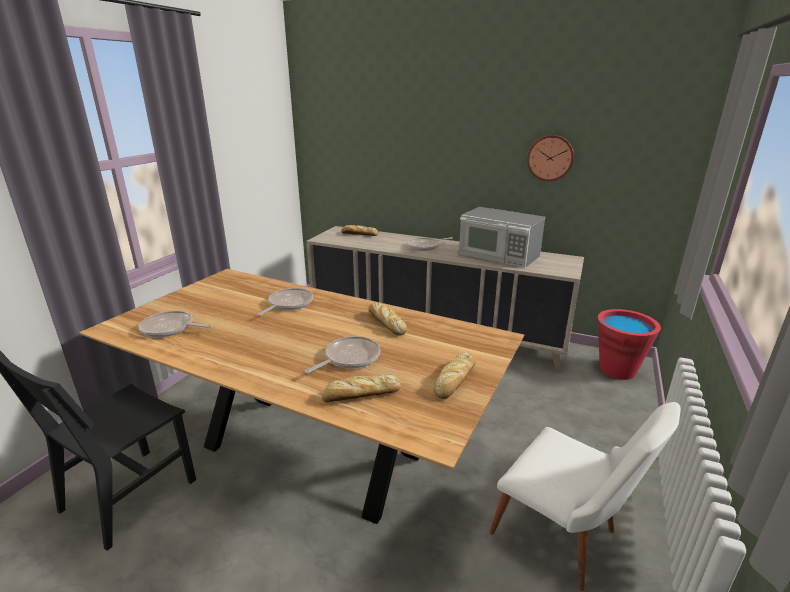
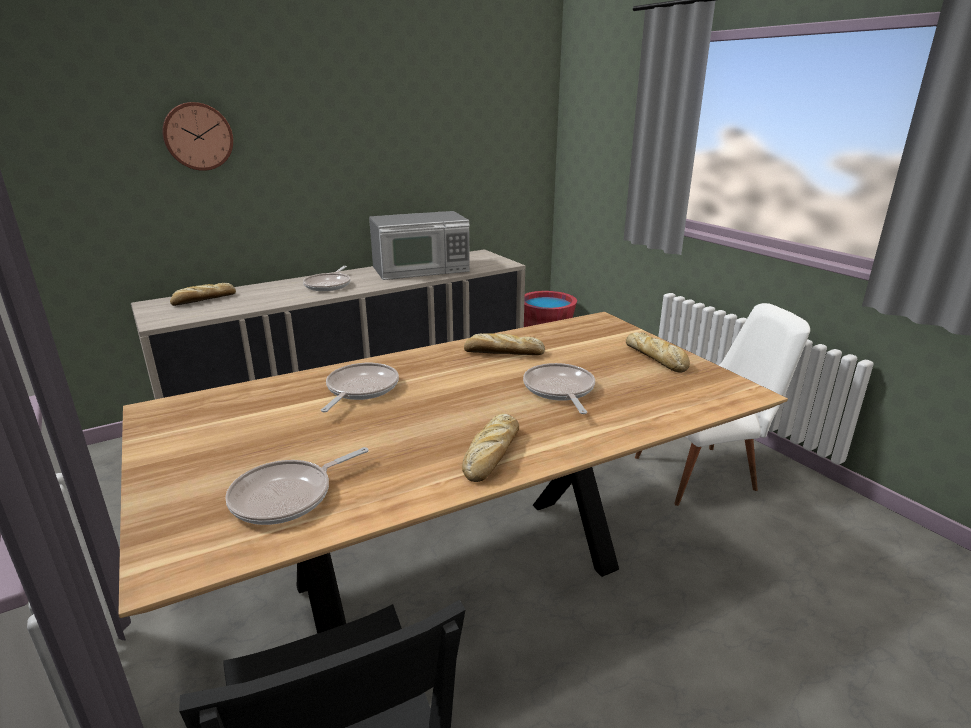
camera: 55 degrees left, 0 degrees up
frying pan [258,288,313,316] -> frying pan turned 45 degrees clockwise [321,363,399,412]
bread [322,374,400,402] -> bread moved to [462,414,519,482]
wall clock [527,135,574,181] -> wall clock moved to [162,102,233,171]

